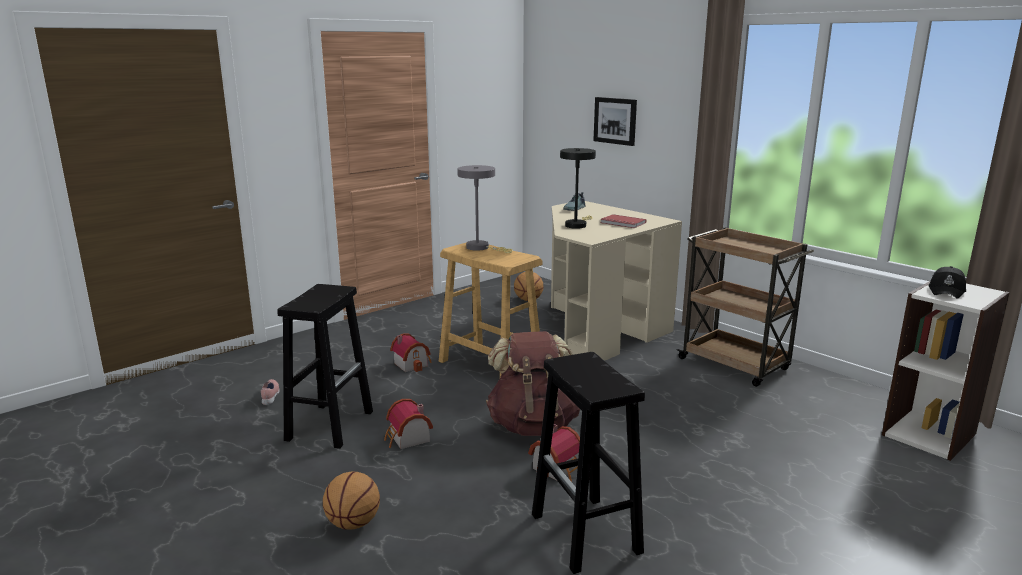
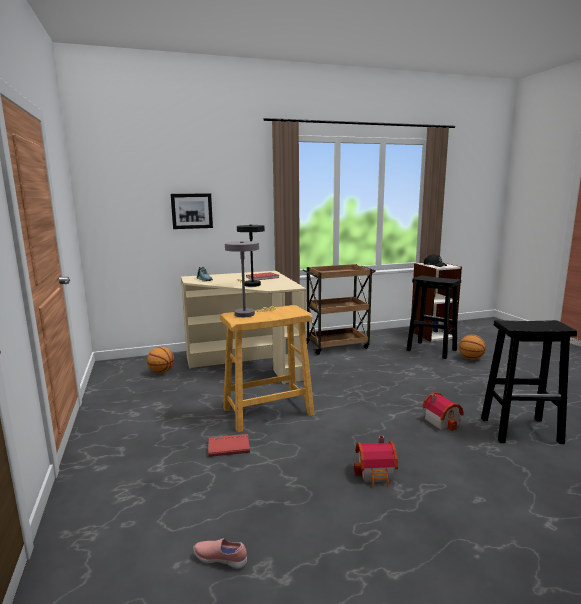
camera: 65 degrees left, 5 degrees down
black stool [277,284,373,449] -> black stool moved to [407,275,461,359]
basketball [323,471,380,530] -> basketball moved to [459,335,486,360]
toy house [390,333,432,372] -> red book [208,434,250,457]
brown backpack [486,331,580,436] -> none

